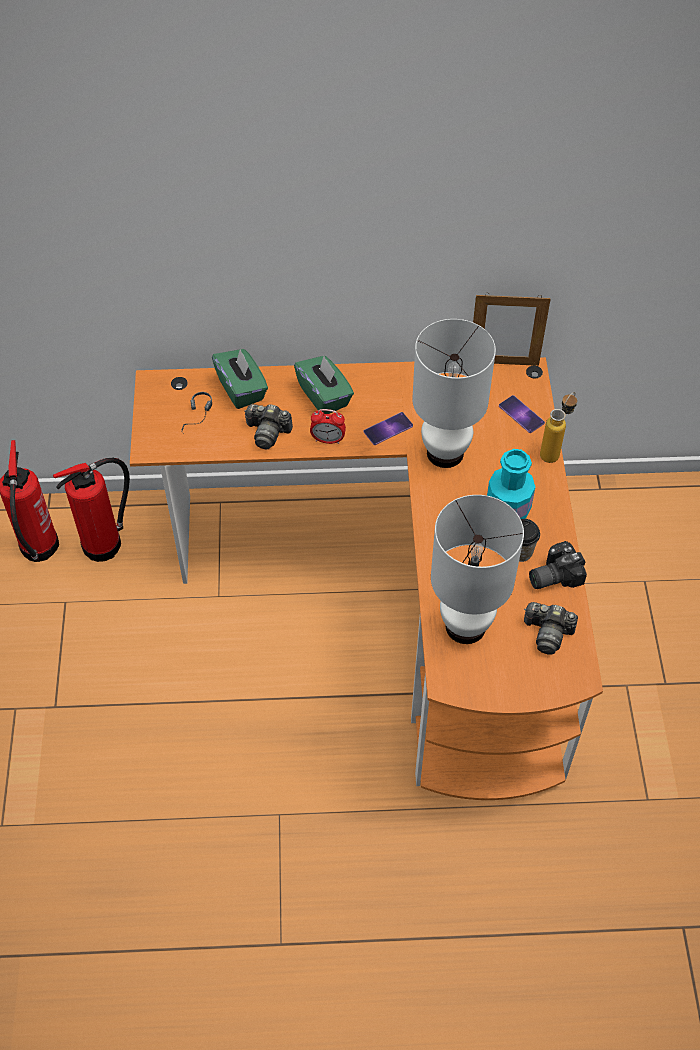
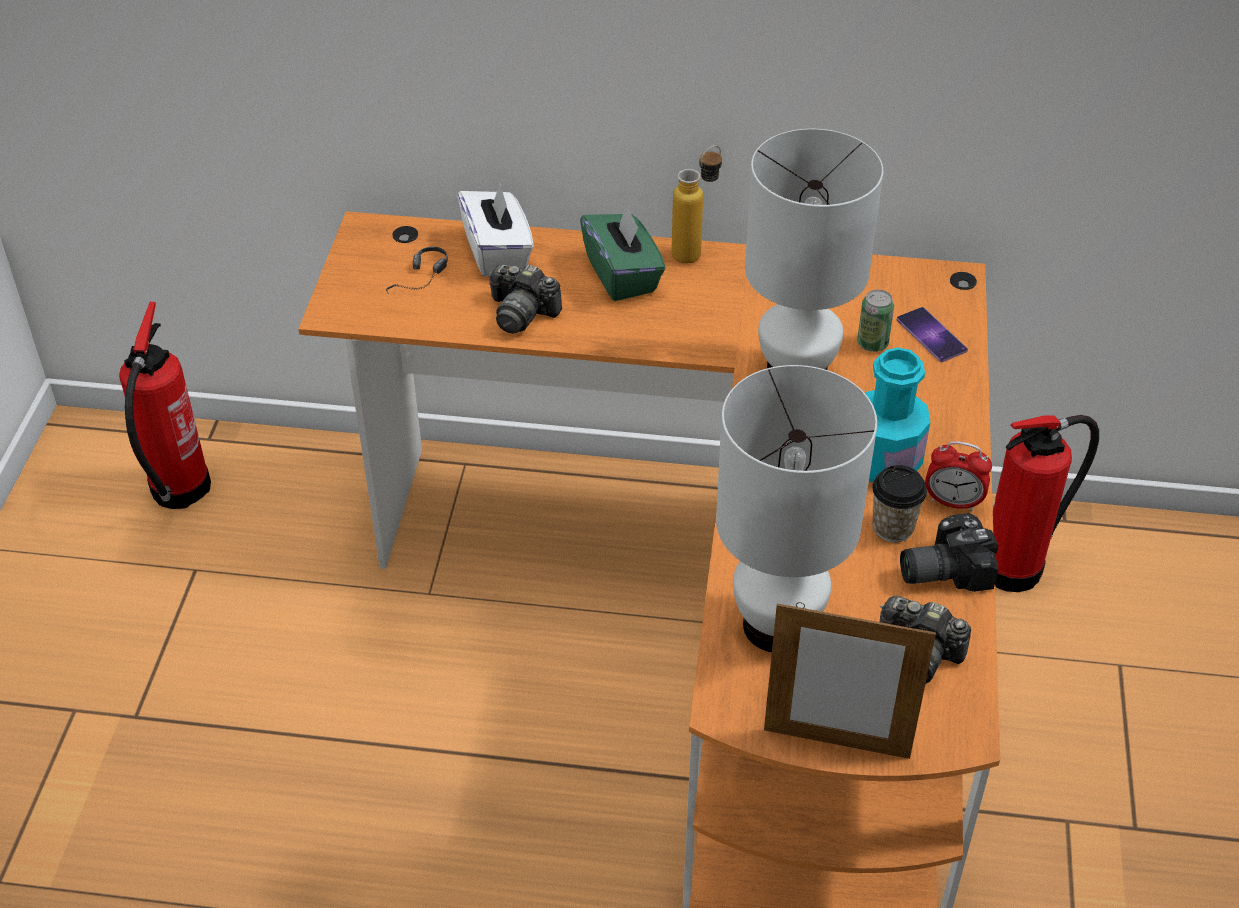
camera: 10 degrees right, 10 degrees down
fire extinguisher [53,458,130,562] -> fire extinguisher moved to [993,415,1099,592]
green tissue box [212,348,268,409] -> white tissue box [458,182,534,277]
alarm clock [310,409,346,444] -> alarm clock moved to [925,441,992,511]
phone [364,412,413,445] -> none
picture frame [473,293,551,366] -> picture frame moved to [764,602,936,759]
bottle [540,392,577,463] -> bottle moved to [671,145,722,264]
none -> can [857,290,894,352]

